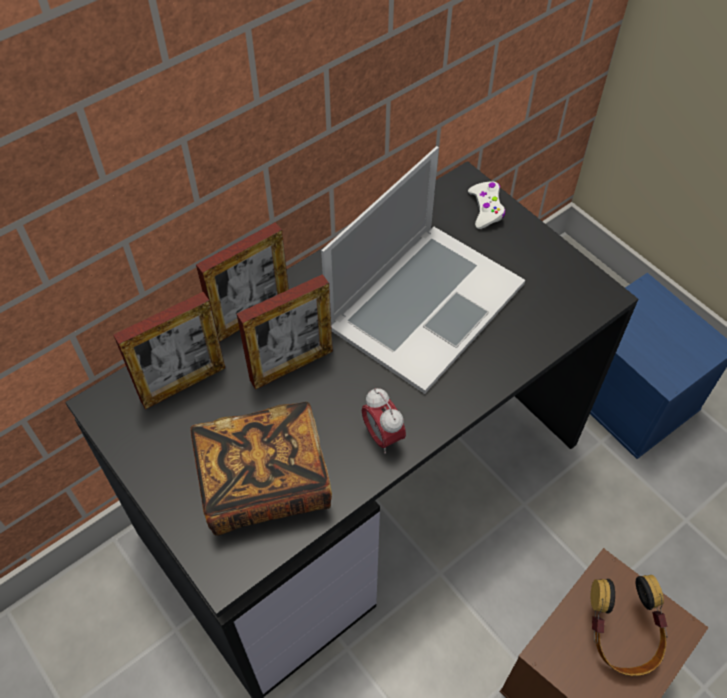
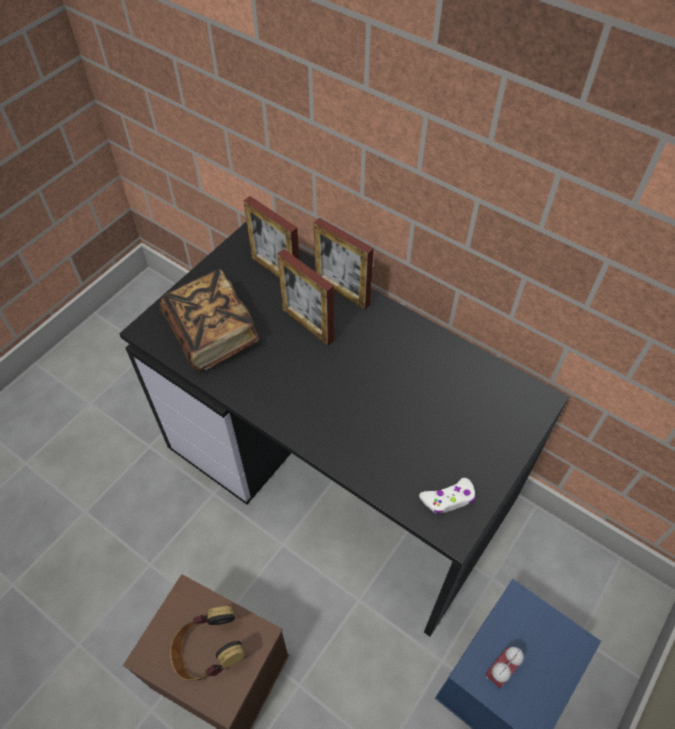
camera: 75 degrees right, 0 degrees up
laptop [321,146,525,394] -> none
alarm clock [362,388,406,453] -> alarm clock moved to [485,647,524,689]
white game controller [468,181,505,229] -> white game controller moved to [419,478,475,515]

